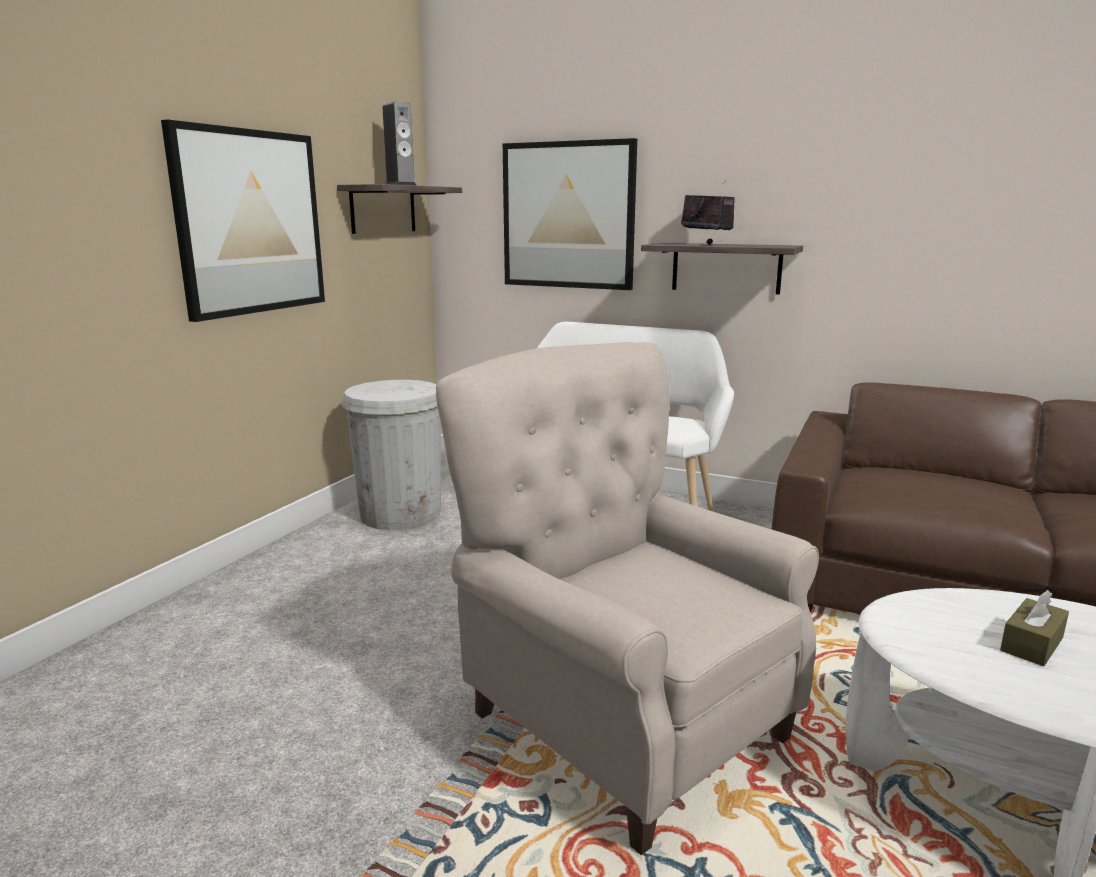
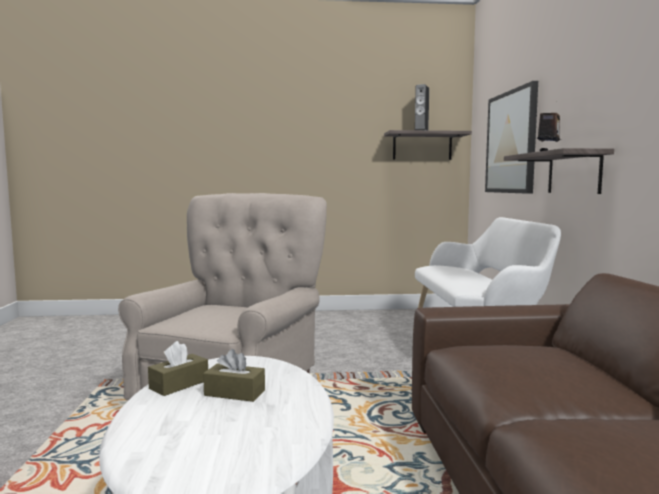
camera: 60 degrees right, 10 degrees down
picture [161,119,325,322] -> none
white trash can [342,380,441,530] -> none
none -> brown tissue box [148,341,208,396]

